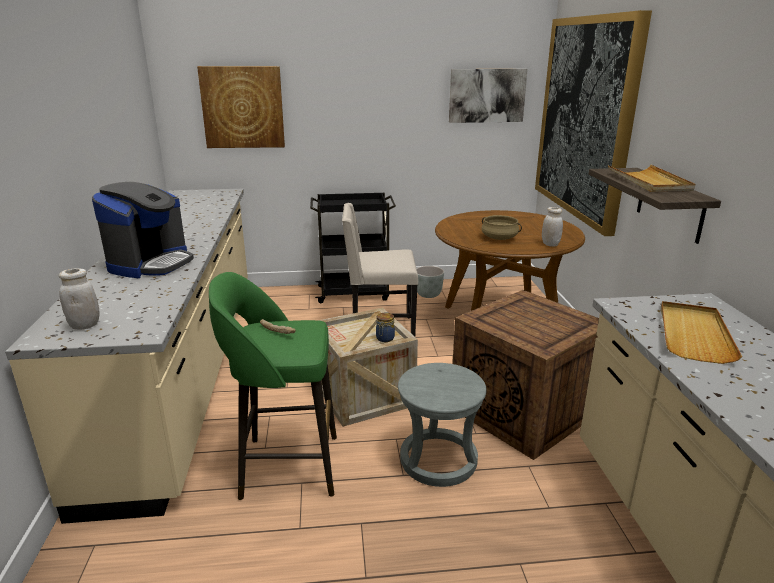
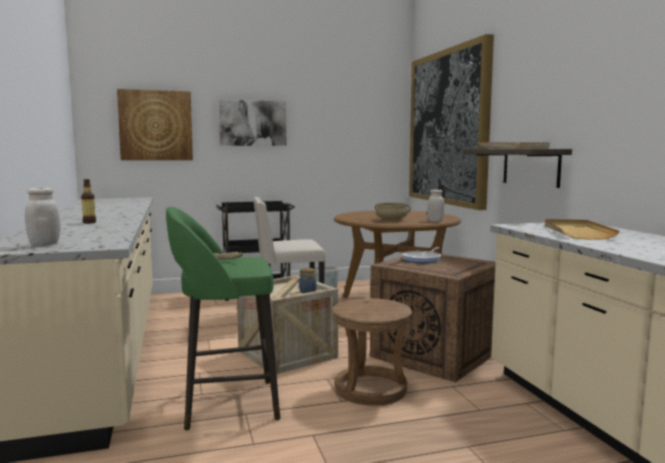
camera: 10 degrees left, 15 degrees down
coffee machine [92,182,194,278] -> bottle [81,179,96,224]
grey stool [398,363,487,487] -> brown stool [332,298,412,406]
picture [449,69,528,123] -> picture moved to [219,100,286,146]
none -> frying pan [402,247,441,263]

